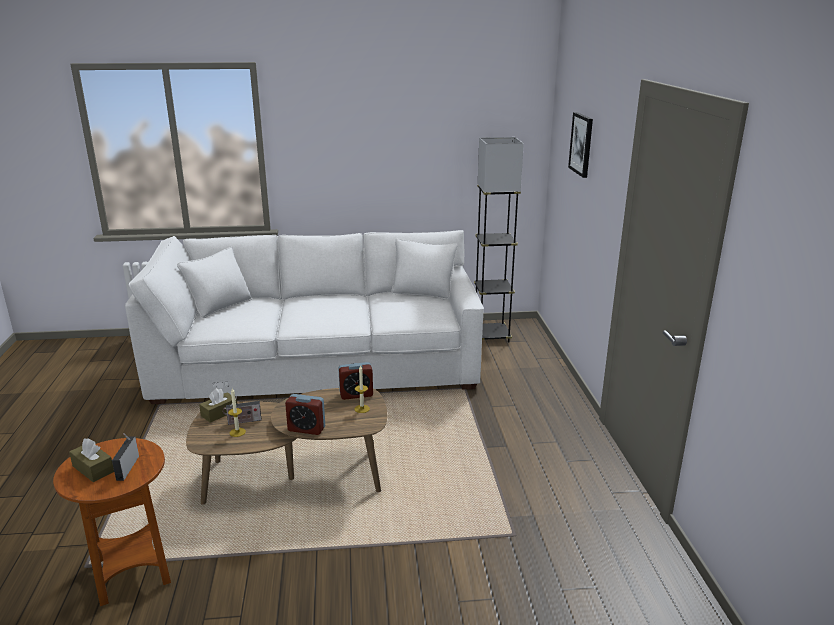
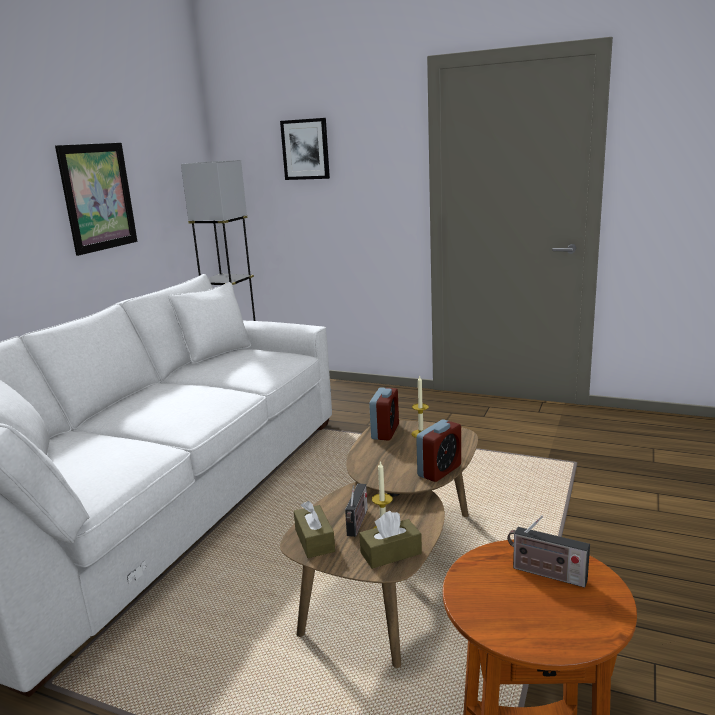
camera: 60 degrees left, 5 degrees down
brown tissue box [69,438,114,482] -> brown tissue box moved to [359,511,422,569]
none -> picture [55,143,137,256]

